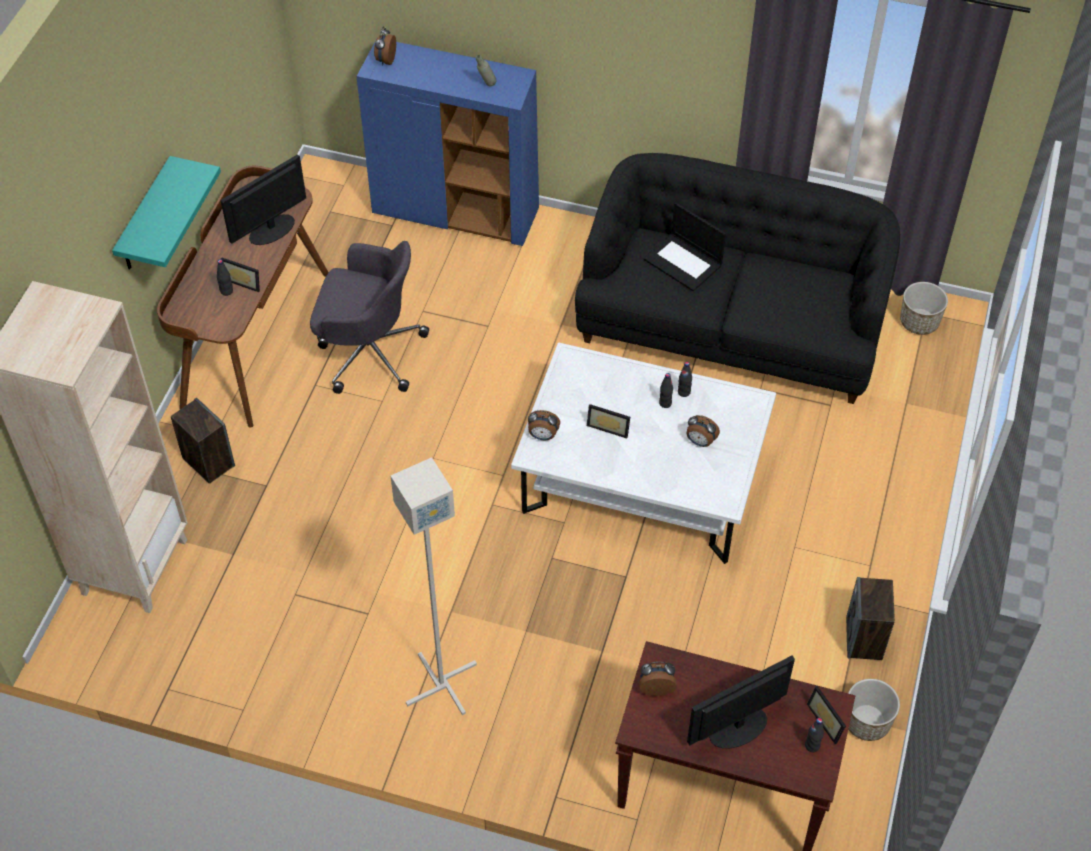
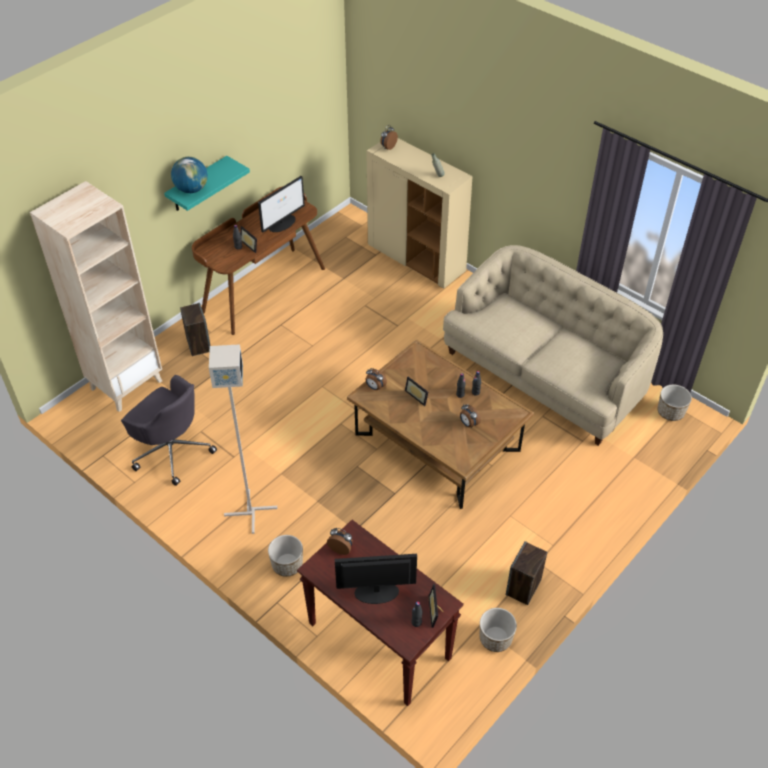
camera: 25 degrees right, 5 degrees down
monitor [221,154,306,245] -> monitor turned 150 degrees clockwise [258,176,305,232]
grey office chair [310,241,429,394] -> grey office chair moved to [121,375,217,486]
blue cabinet [356,41,539,246] -> beige cabinet [366,138,473,289]
white coffee table [511,343,776,564] -> brown coffee table [347,339,534,509]
black sofa [575,153,900,404] -> beige sofa [443,245,663,446]
laptop [643,203,726,291] -> none
none -> globe [171,157,208,193]
none -> planter [268,535,303,577]

